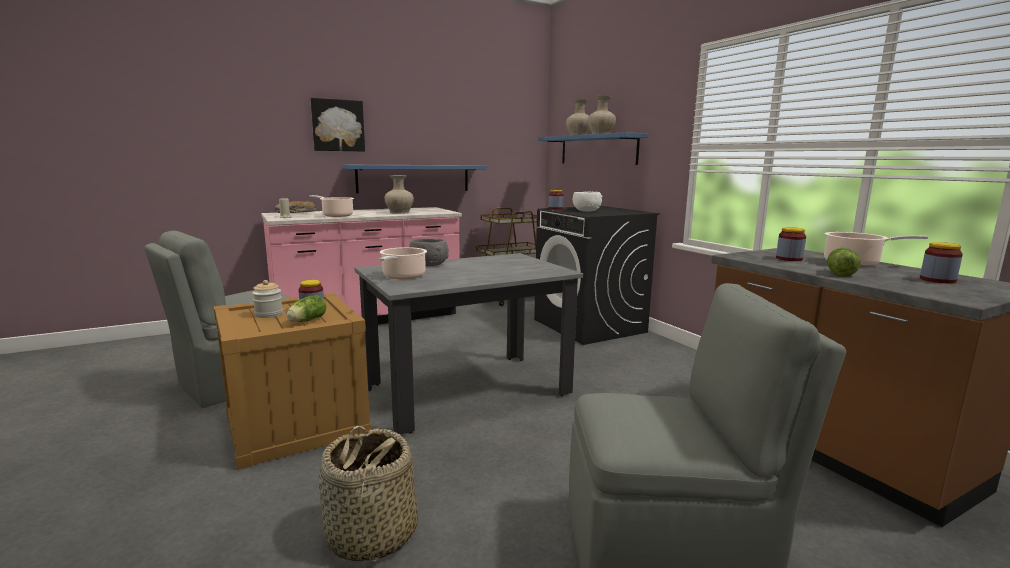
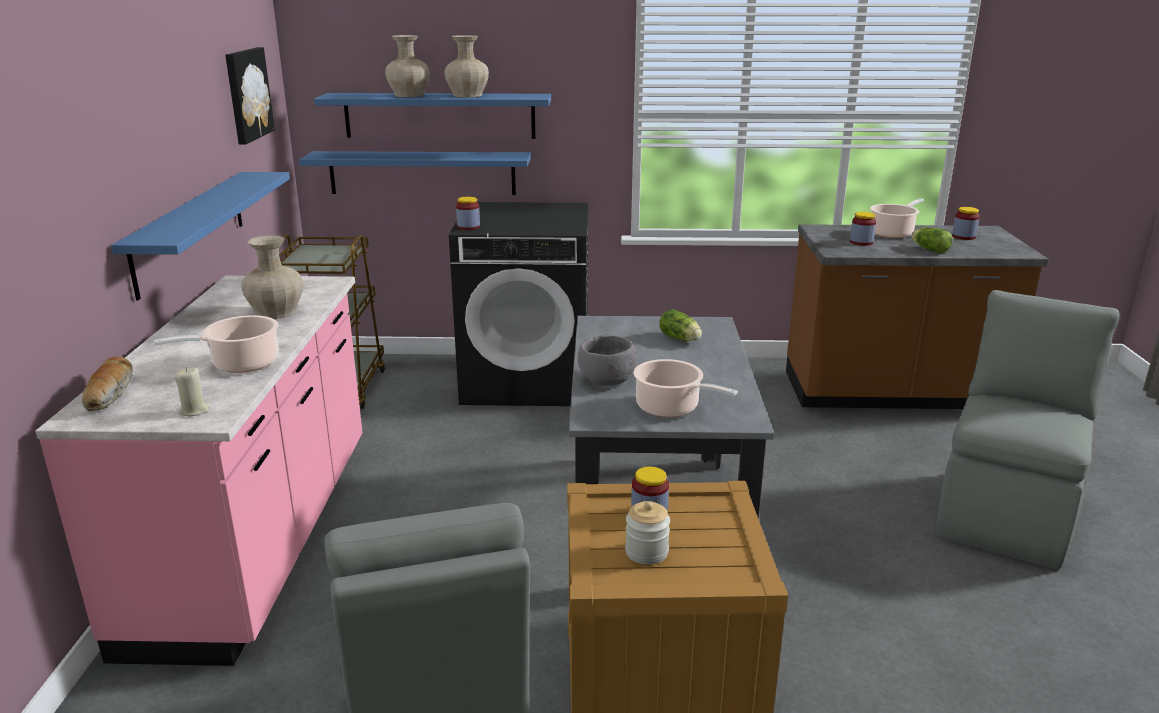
camera: 60 degrees left, 10 degrees up
lettuce [286,295,326,322] -> lettuce moved to [659,309,702,341]
picture [311,98,365,152] -> picture moved to [225,47,275,145]
basket [318,426,418,562] -> none
white bowl [573,191,602,212] -> none
none -> blue shelf [299,151,531,195]

